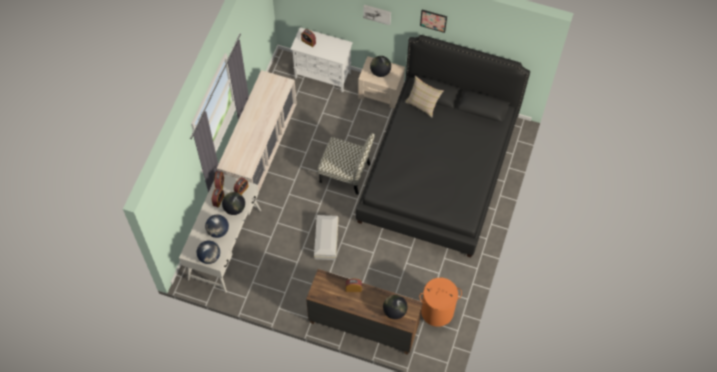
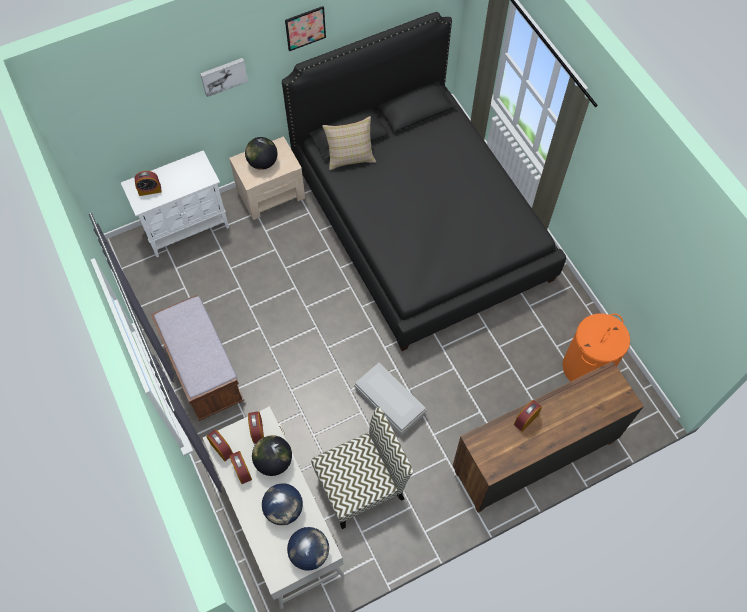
camera: 45 degrees left, 0 degrees up
beige dresser [217,70,297,191] -> brown bench [151,295,244,421]
chair [317,133,375,195] -> chair moved to [311,407,414,529]
globe [383,295,407,319] -> none

